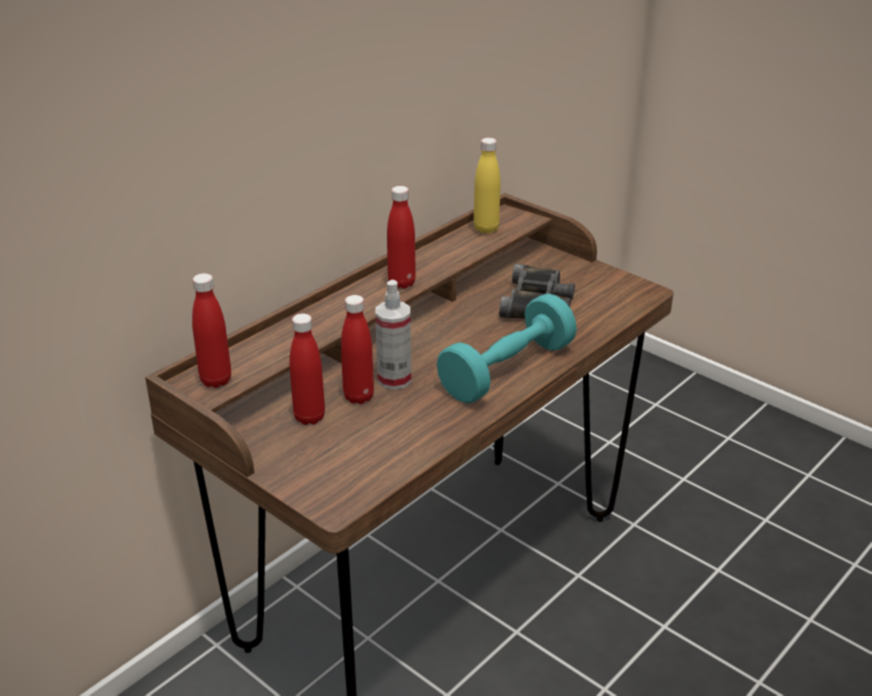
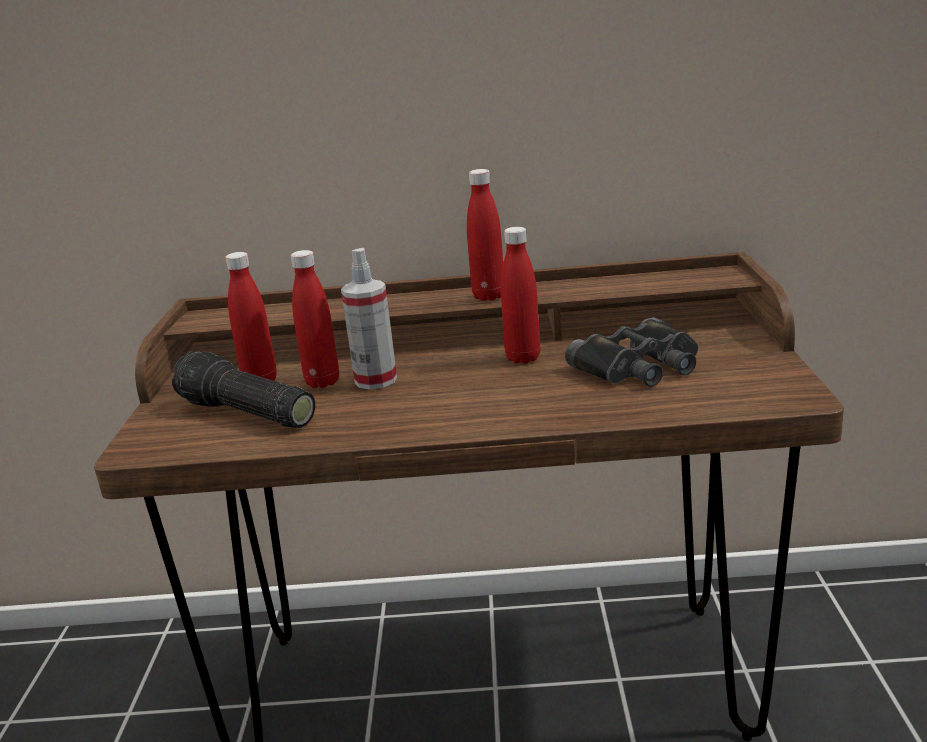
camera: 50 degrees right, 10 degrees down
red bottle [192,273,231,388] -> red bottle moved to [501,227,540,364]
turquoise dumbbell [437,294,577,403] -> none
yellow bottle [474,138,500,234] -> none
none -> flashlight [172,351,315,428]

